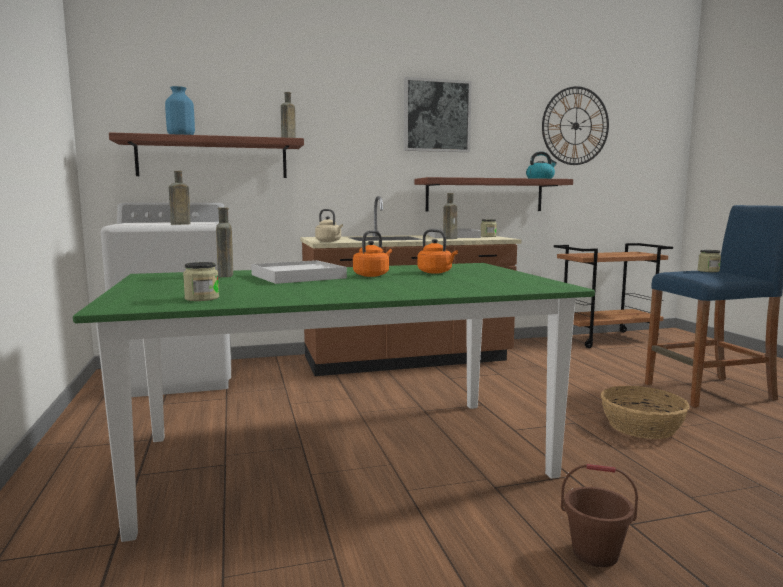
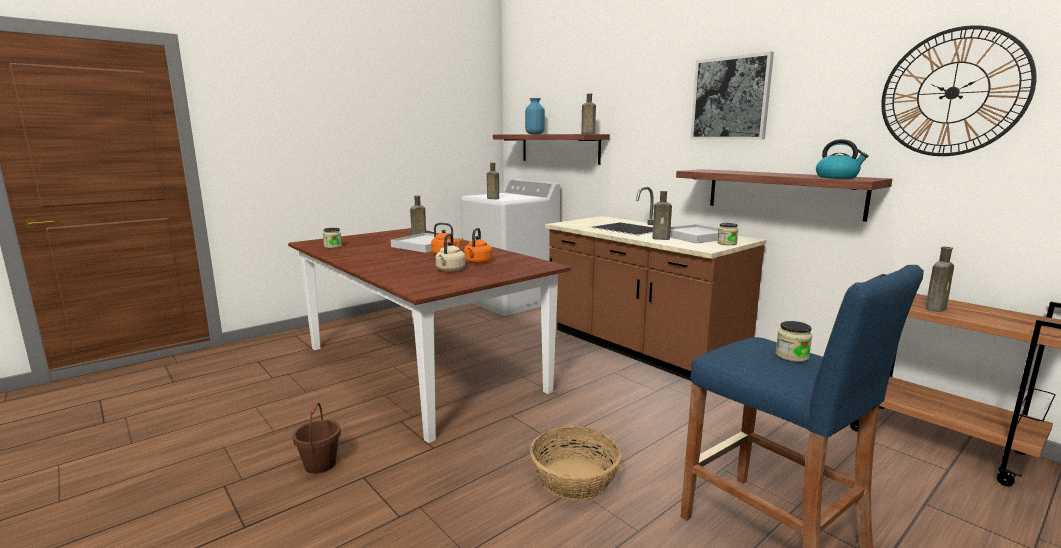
camera: 65 degrees right, 5 degrees up
green dining table [73,263,595,542] -> brown dining table [288,228,571,443]
beige kettle [315,209,343,242] -> beige kettle moved to [436,233,466,272]
none -> brown bottle [926,247,954,312]

